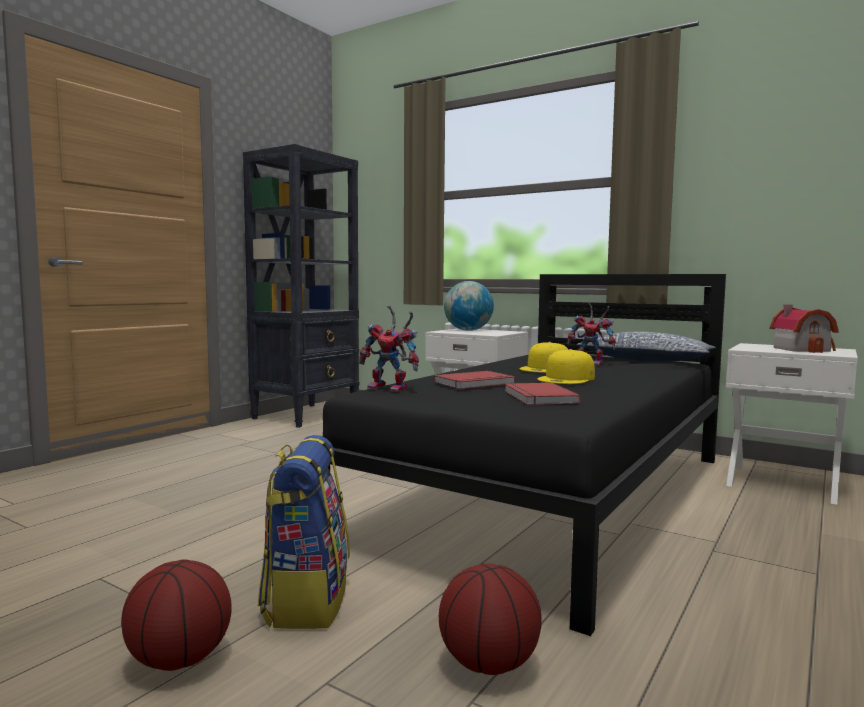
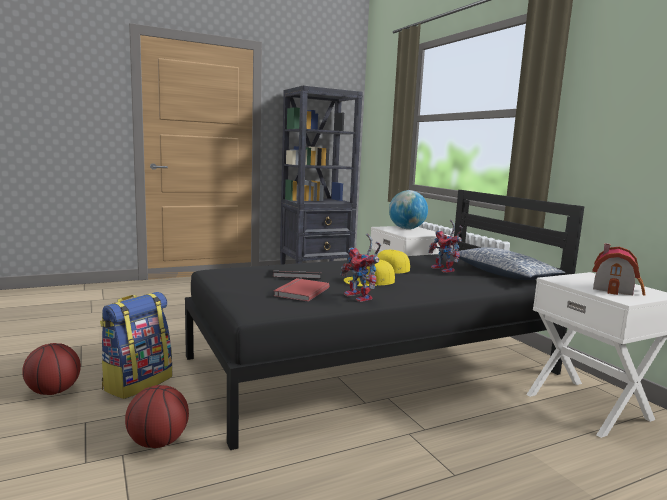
camera: 30 degrees right, 5 degrees up
toy robot [359,305,419,392] -> toy robot moved to [340,233,381,302]
red book [433,371,515,389] -> black book [273,265,321,279]

